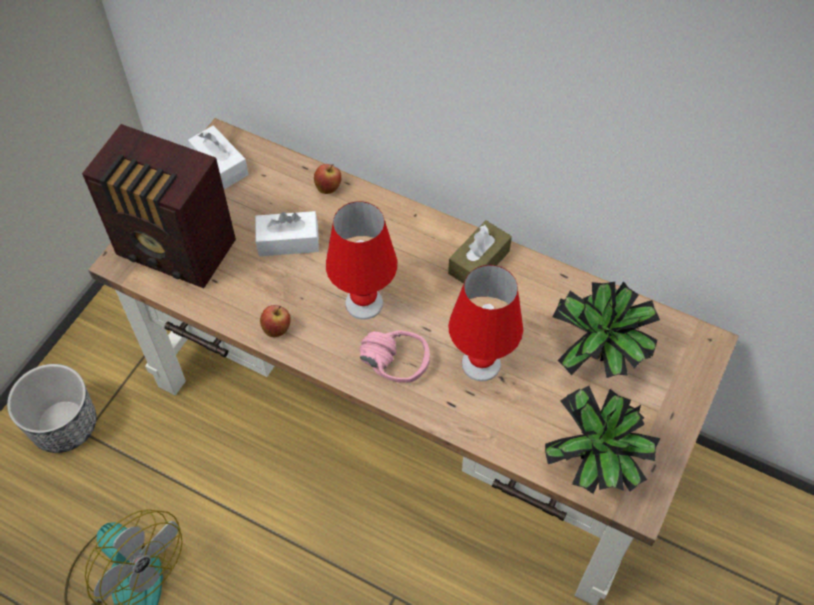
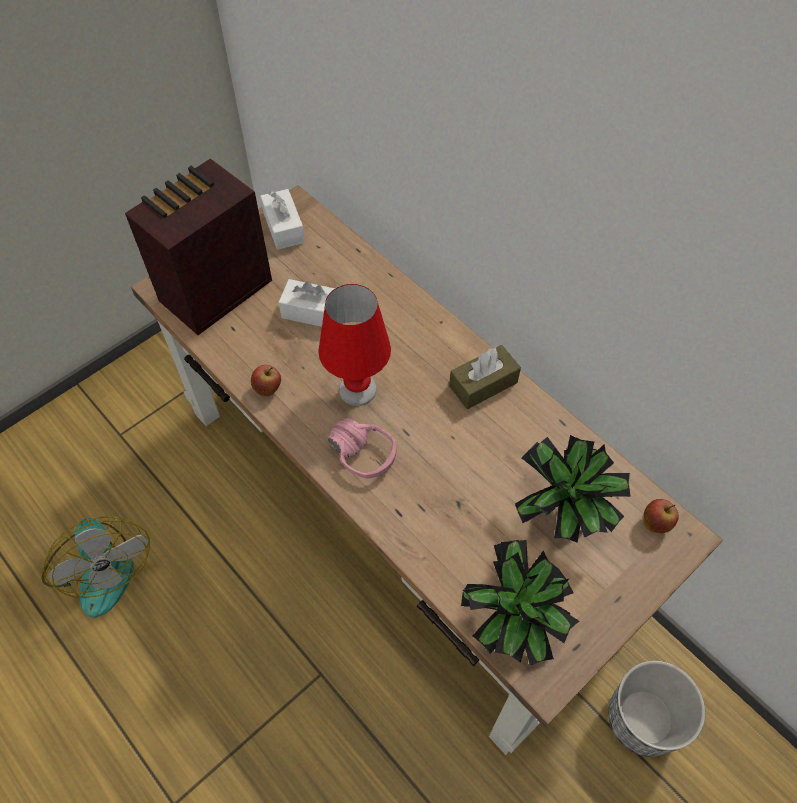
camera: 20 degrees right, 0 degrees up
planter [7,364,96,453] -> planter moved to [608,661,705,757]
radio [82,124,236,288] -> radio turned 90 degrees clockwise [125,158,272,335]
apple [314,164,342,194] -> apple moved to [643,499,679,533]
red table lamp [448,265,523,381] -> none

